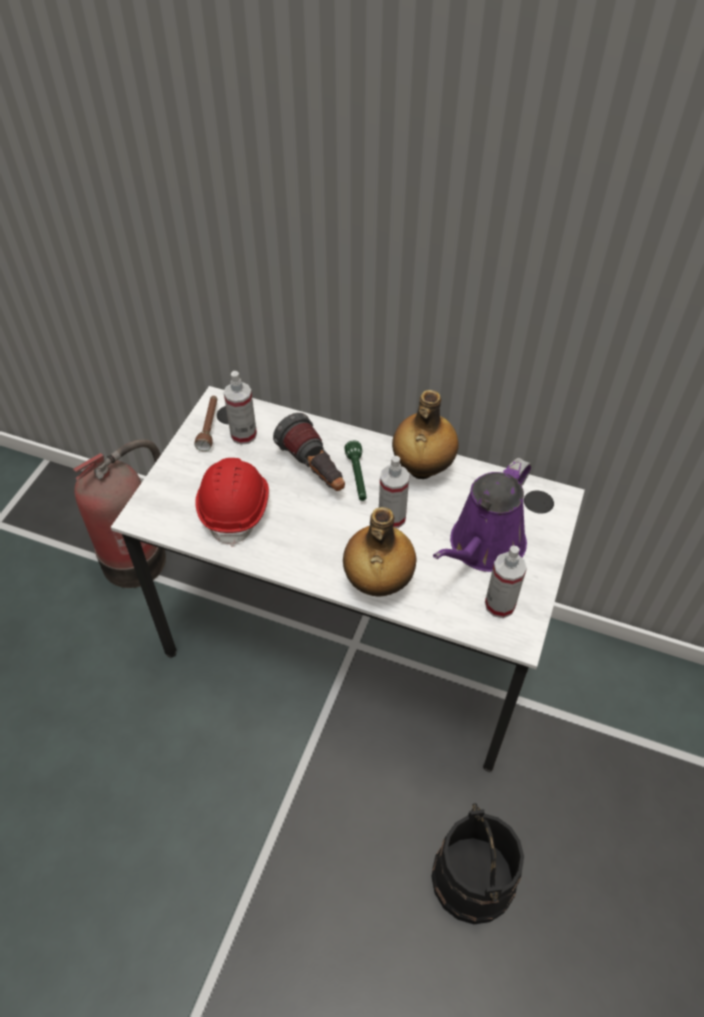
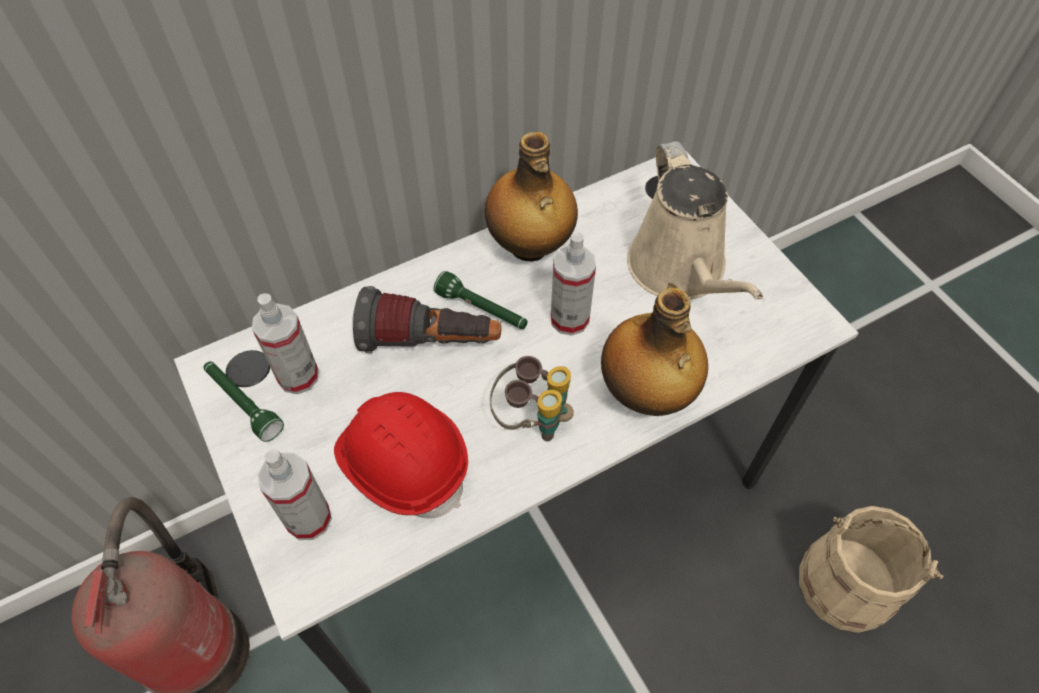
camera: 50 degrees left, 5 degrees up
brown flashlight [194,396,217,451] -> green flashlight [204,361,284,442]
black bucket [432,803,524,924] -> beige bucket [799,506,943,633]
purple watering can [433,458,531,572] -> beige watering can [627,141,763,300]
spray bottle [485,546,527,618] -> spray bottle moved to [257,449,332,540]
none -> binoculars [490,356,574,441]

